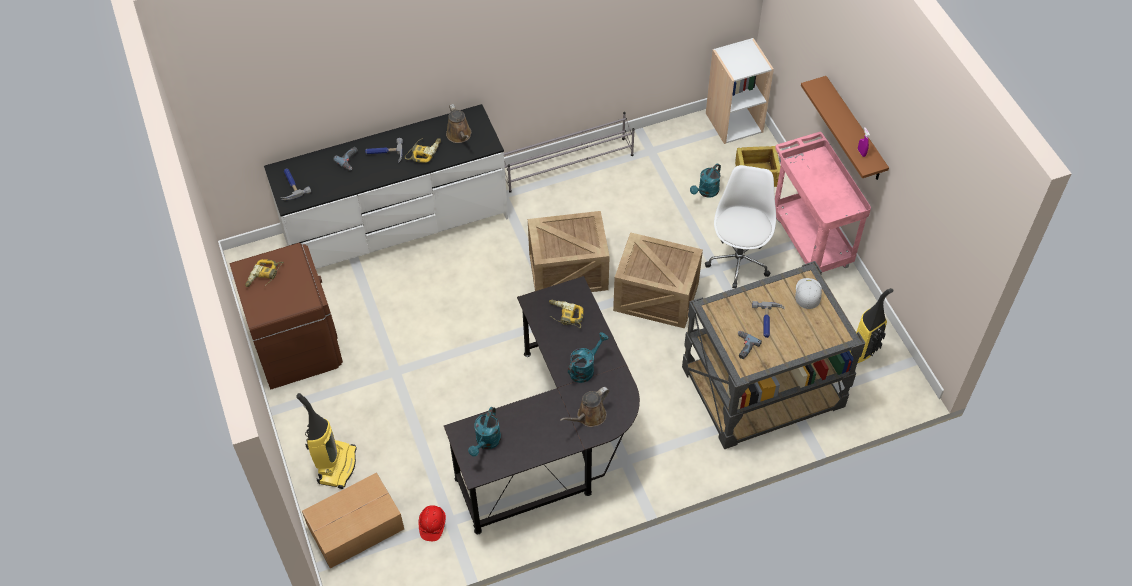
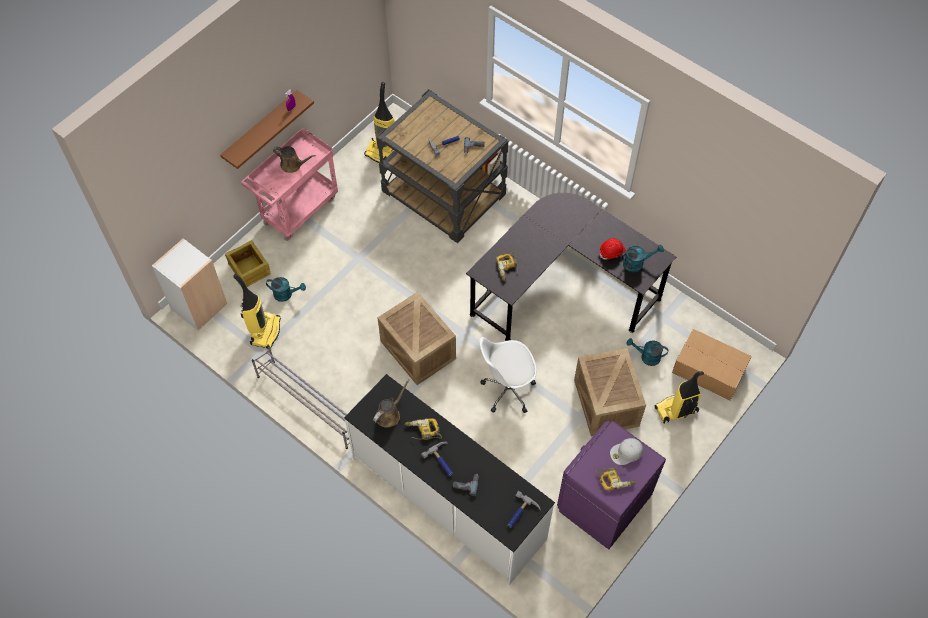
camera: 120 degrees left, 5 degrees up
brown washing machine [229,243,343,390] -> purple washing machine [557,421,666,550]
red hard hat [419,505,446,541] -> red hard hat moved to [600,238,626,260]
brown watering can [560,387,609,427] -> brown watering can moved to [273,146,316,173]
turquoise watering can [568,332,608,383] -> turquoise watering can moved to [626,338,668,366]
crate [613,232,703,329] -> crate moved to [574,348,646,436]
white office chair [705,165,776,288] -> white office chair moved to [479,337,537,413]
white cap [795,278,822,309] -> white cap moved to [610,438,643,465]
none -> vacuum cleaner [233,274,281,349]

